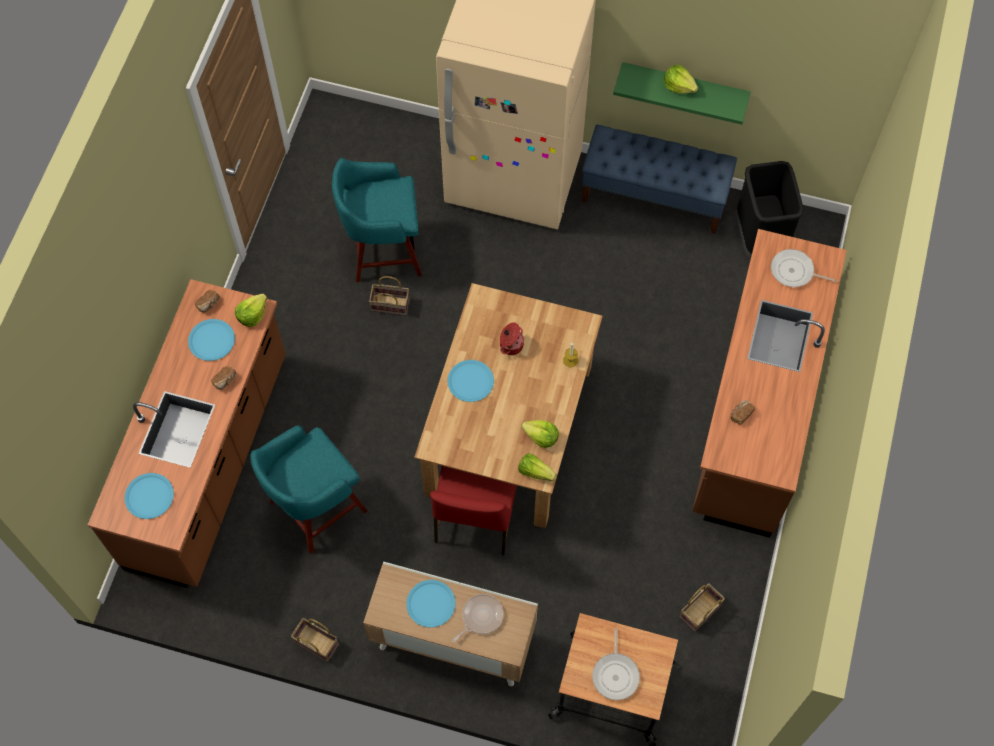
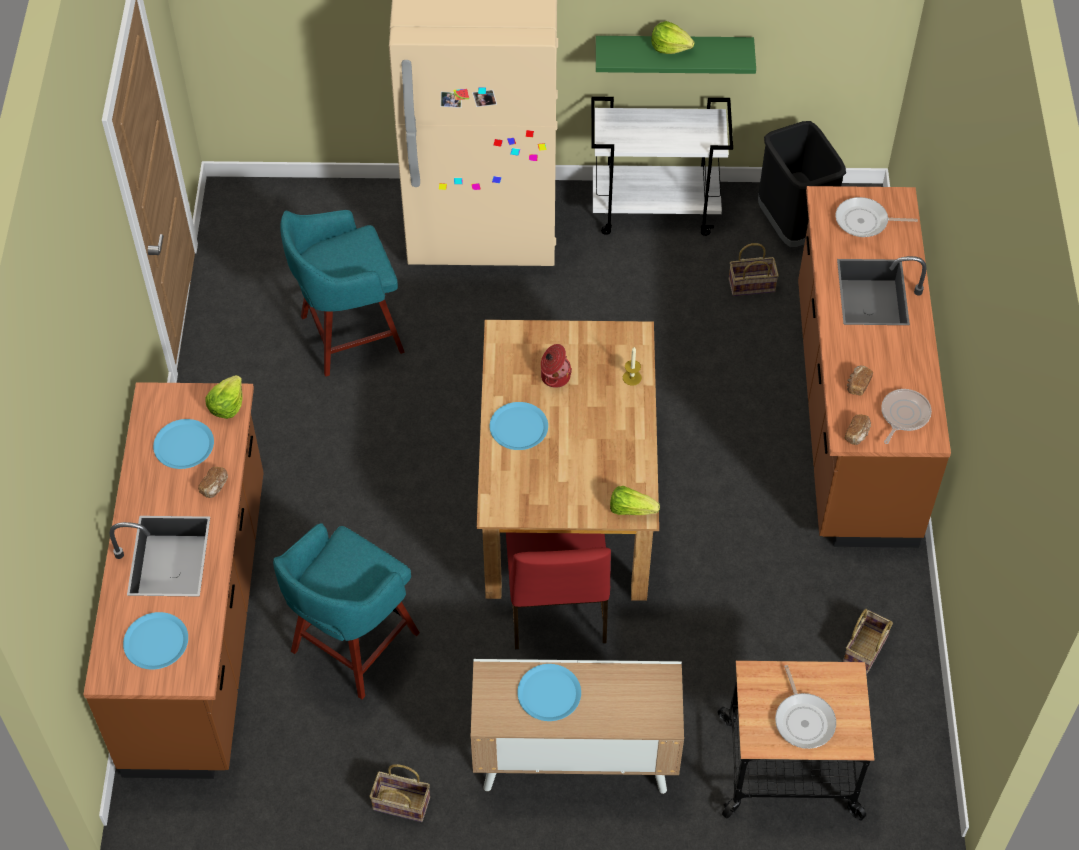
camera: 15 degrees left, 10 degrees down
bread [195,290,220,313] -> bread moved to [845,414,871,445]
basket [369,276,409,316] -> basket moved to [729,243,779,296]
frying pan [452,594,504,643] -> frying pan moved to [881,389,932,444]
lettuce [521,420,559,448] -> none
blue bench [582,125,737,234] -> white cart [591,96,733,236]

